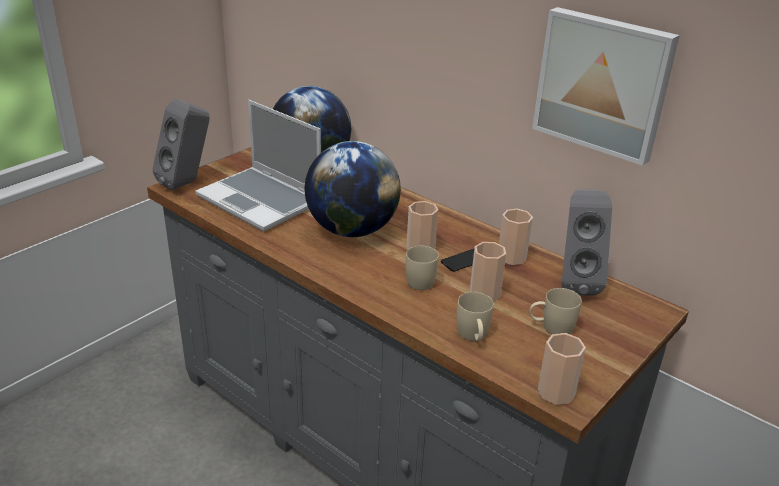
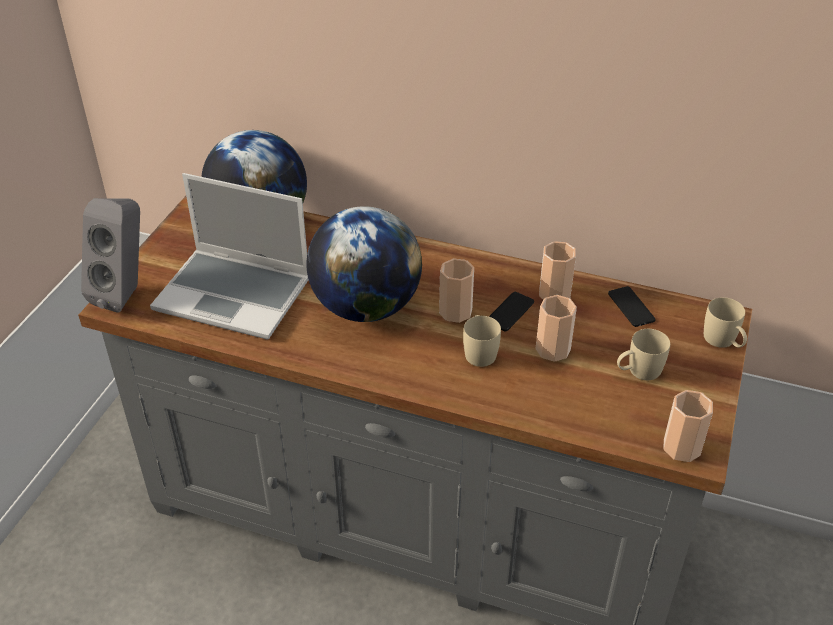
camera: 20 degrees left, 10 degrees up
beige mug [457,292,493,341] -> beige mug moved to [704,297,747,348]
picture [532,7,680,166] -> none
grey speaker [562,189,612,296] -> phone [608,286,656,327]

